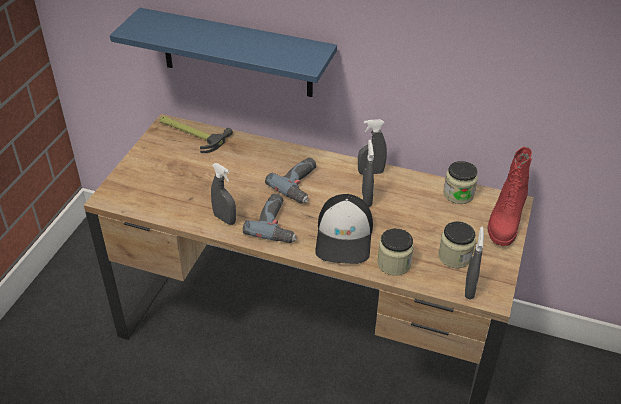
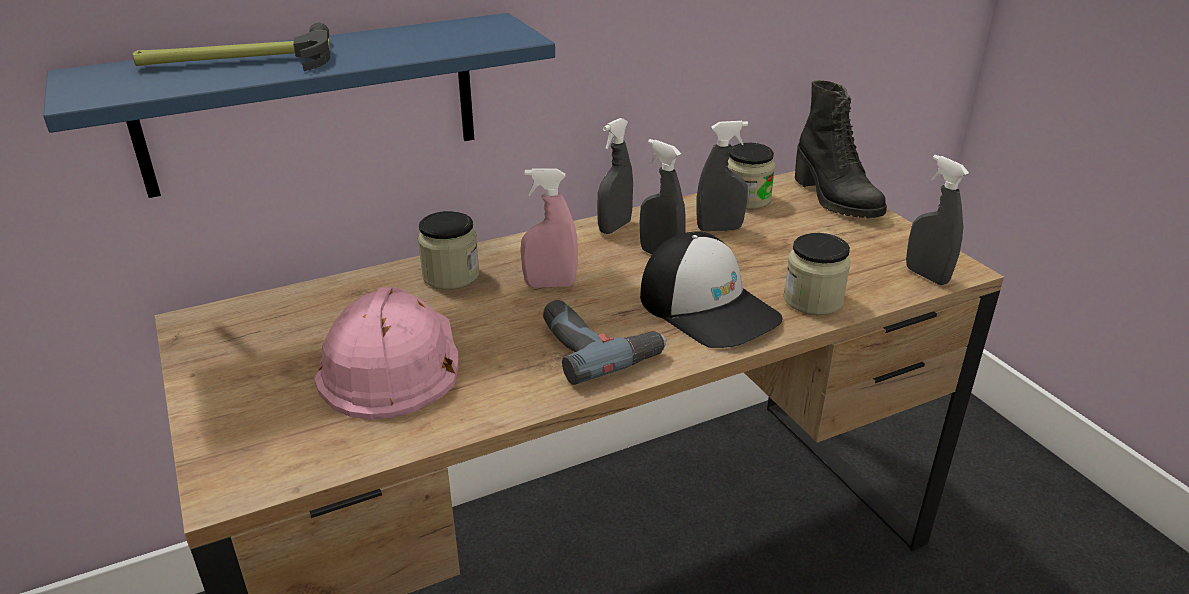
camera: 45 degrees left, 10 degrees down
hammer [159,116,233,153] -> hammer moved to [132,23,330,71]
grey spray bottle [211,163,236,225] -> grey spray bottle moved to [696,121,748,231]
power drill [265,157,316,204] -> pink spray bottle [520,168,578,288]
jar [438,221,476,268] -> jar moved to [418,211,479,290]
red boot [487,147,532,246] -> black boot [795,80,887,218]
none -> pink hard hat [314,287,459,420]

